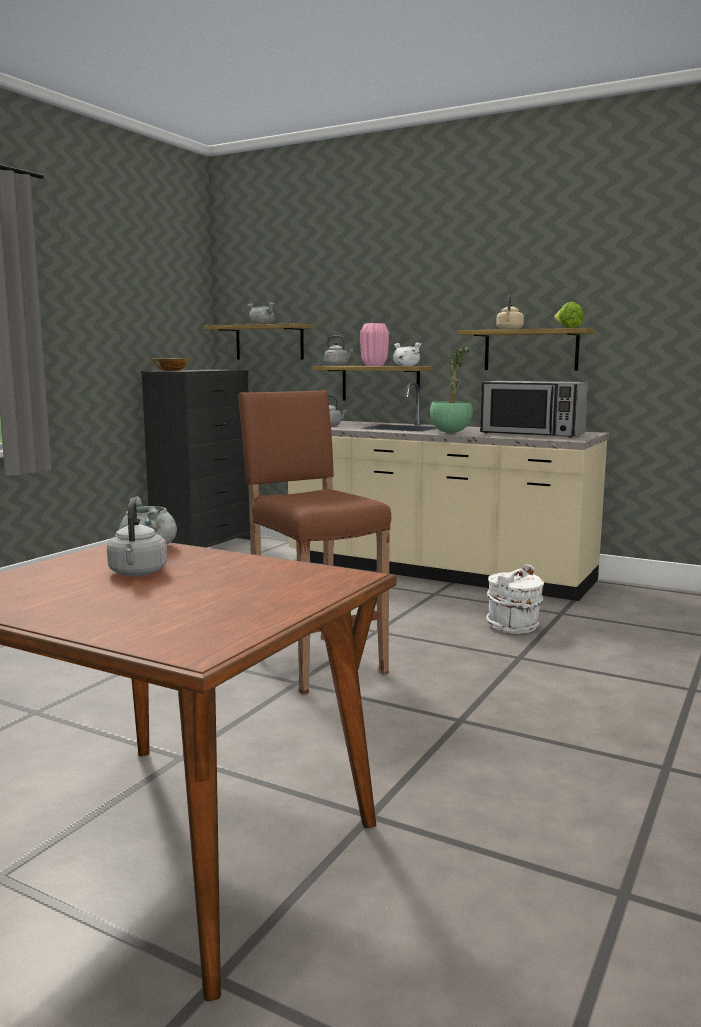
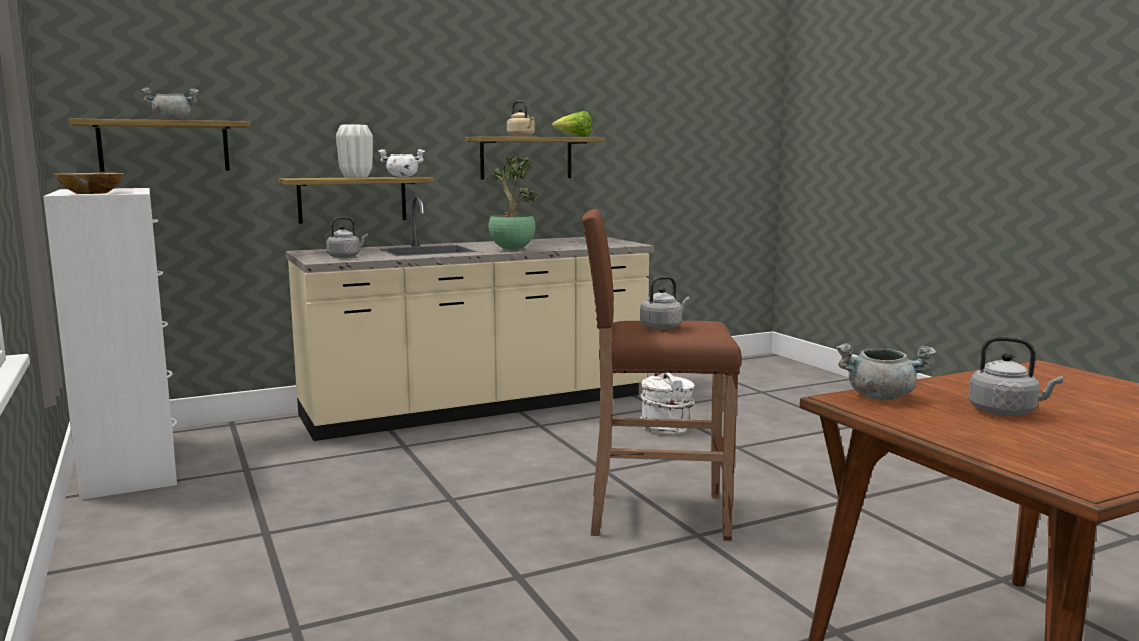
camera: 55 degrees left, 0 degrees up
black dresser [141,370,250,548] -> white dresser [43,188,177,500]
grey kettle [325,336,353,366] -> grey kettle moved to [640,276,690,330]
pink vase [360,323,389,366] -> white vase [336,124,373,178]
microwave [480,381,588,438] -> none

